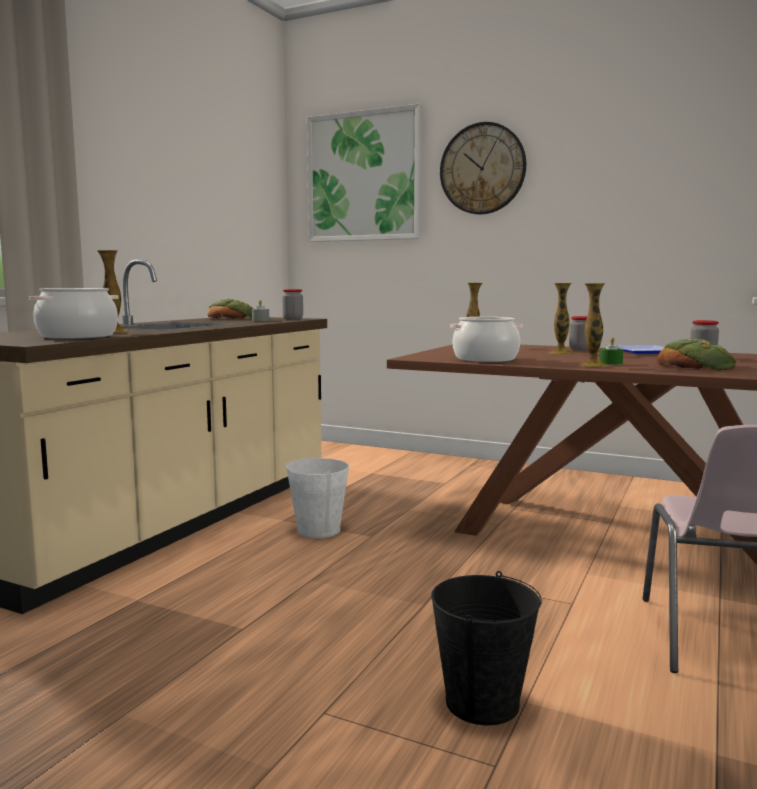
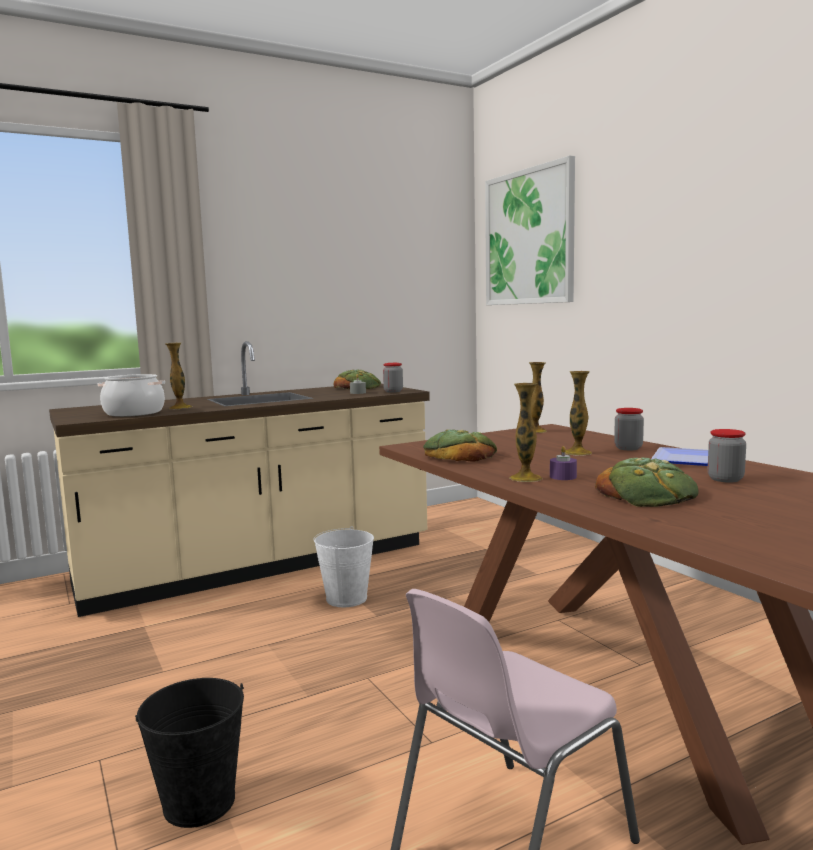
camera: 35 degrees right, 0 degrees up
wall clock [440,122,526,214] -> none
cooking pot [450,317,523,362] -> bread [423,429,497,461]
green candle [600,337,624,365] -> purple candle [550,446,577,480]

